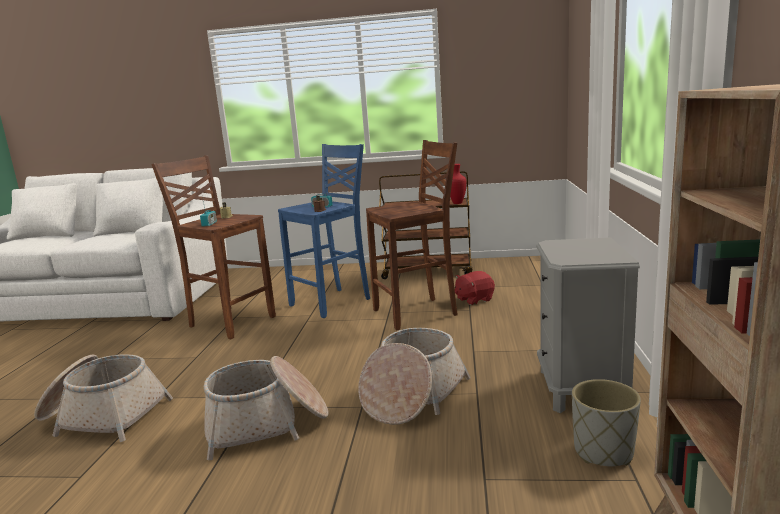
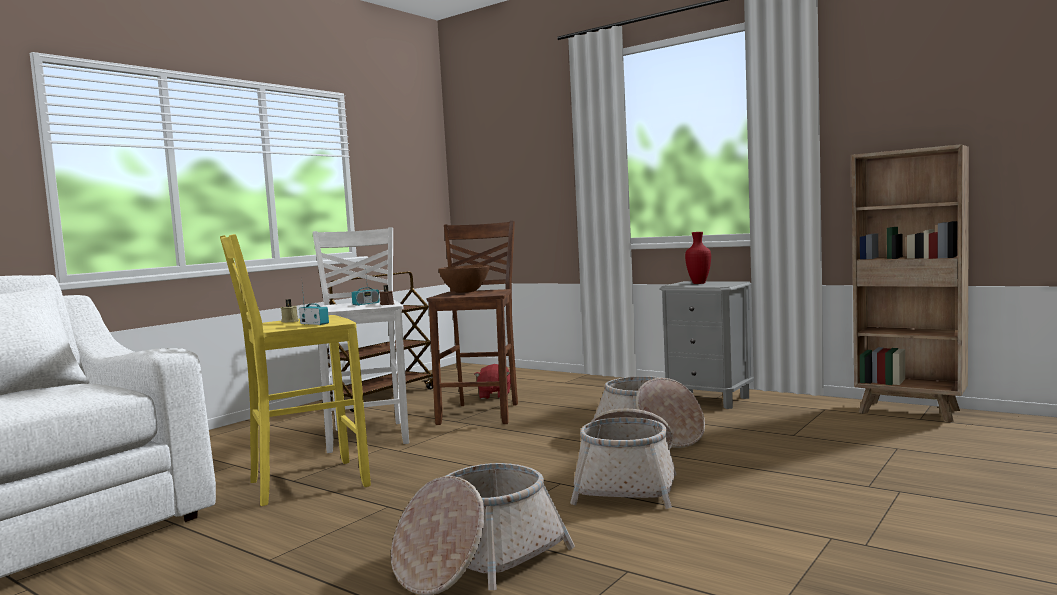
camera: 60 degrees left, 10 degrees down
brown stool [151,155,276,339] -> yellow stool [220,234,371,506]
blue stool [278,144,370,318] -> white stool [312,227,409,453]
red vase [450,164,467,204] -> red vase moved to [685,232,711,284]
grey planter [572,379,641,466] -> none
none -> brown bowl [438,265,490,293]

